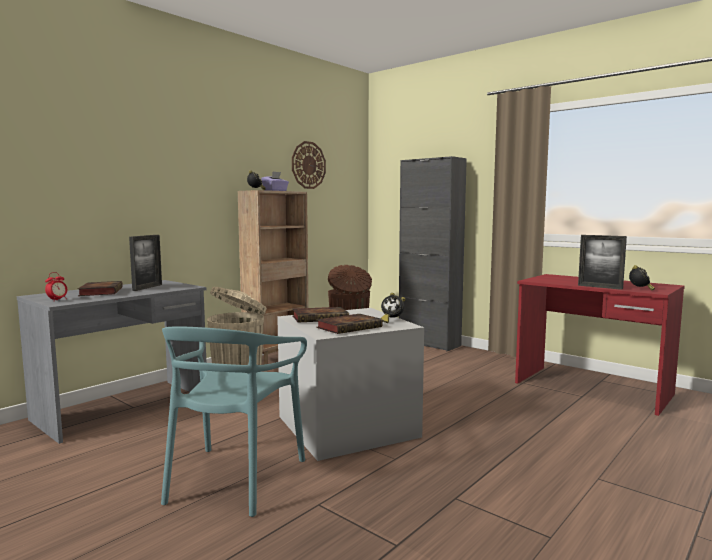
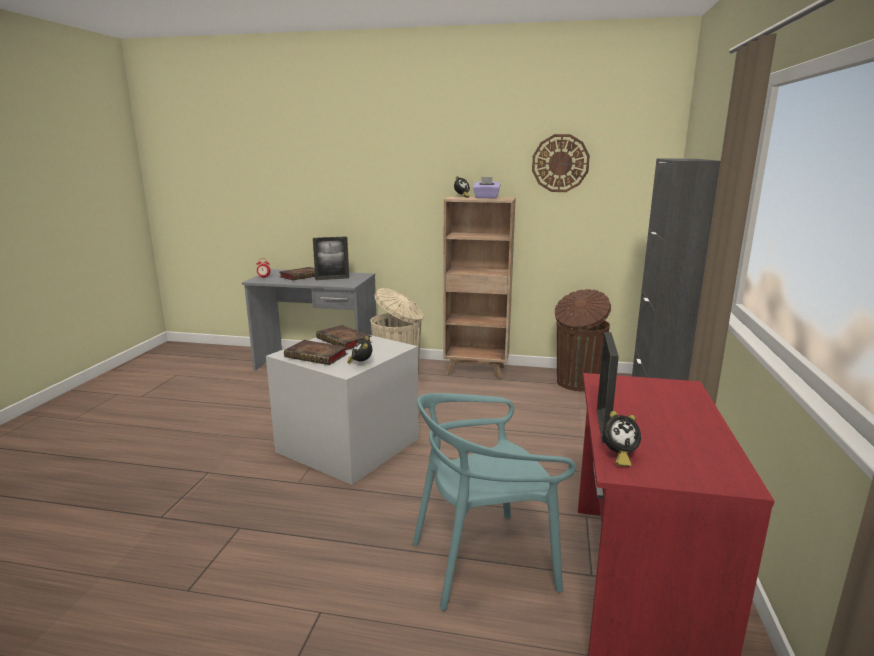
camera: 60 degrees right, 10 degrees up
turquoise chair [161,326,307,517] -> turquoise chair moved to [413,393,576,611]

